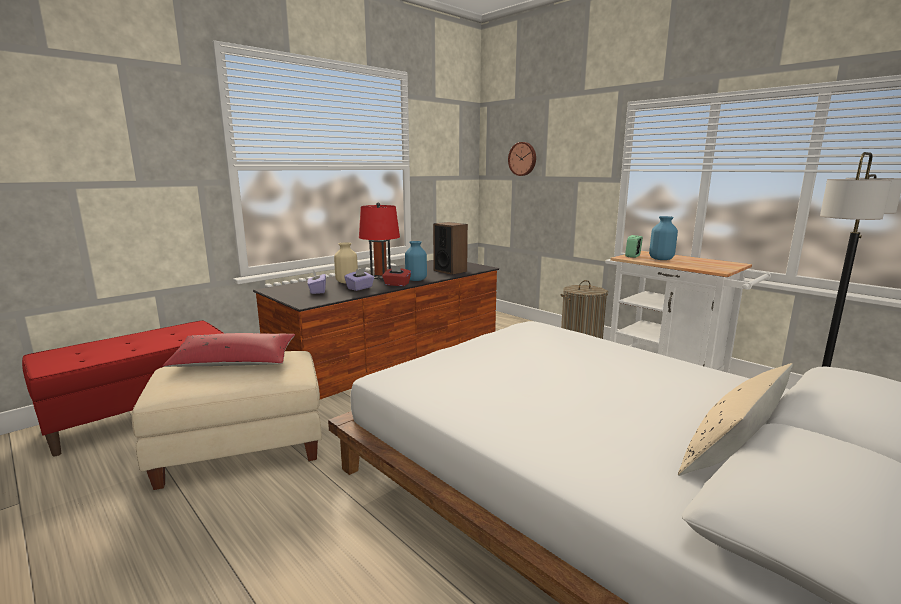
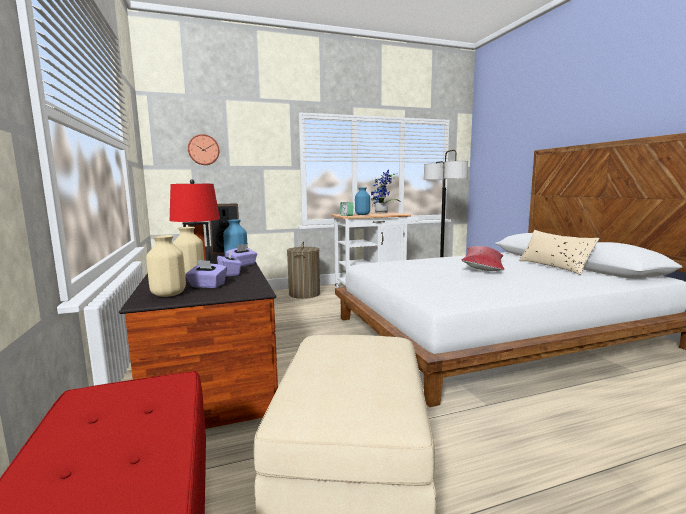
camera: 65 degrees left, 5 degrees down
red pillow [163,333,295,367] -> red pillow moved to [461,246,505,271]
red tissue box [382,265,411,286] -> purple tissue box [225,244,257,266]
none -> beige vase [146,235,186,297]
none -> potted plant [371,169,401,213]

